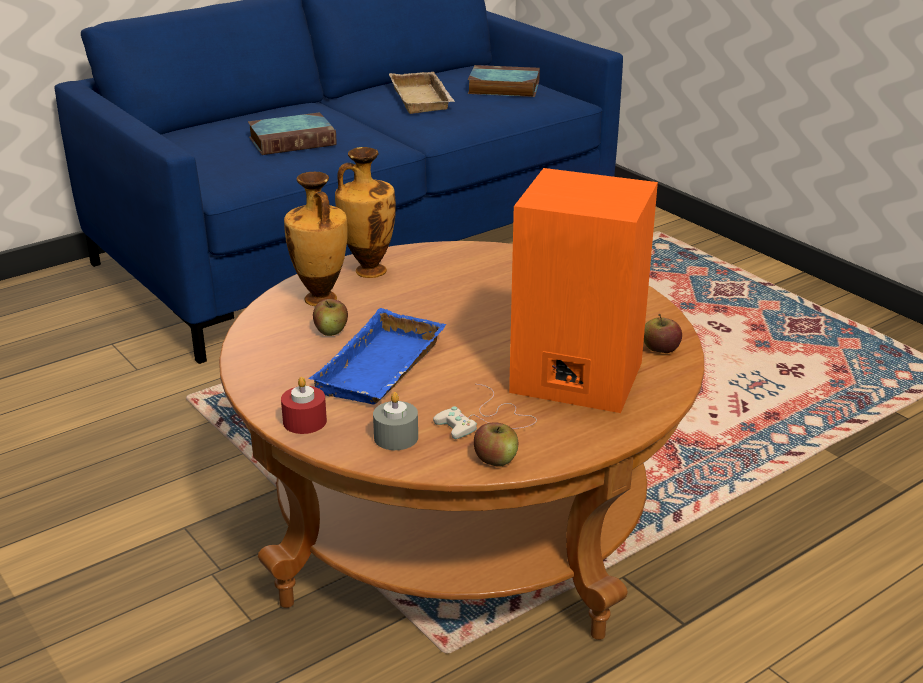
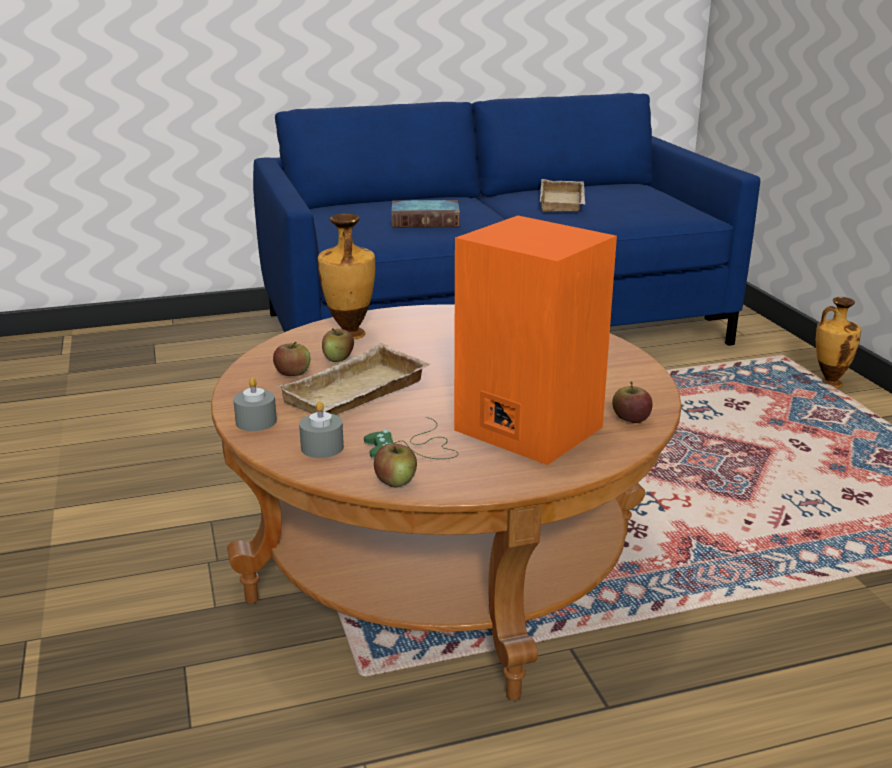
camera: 20 degrees right, 5 degrees down
red candle [281,377,327,434] -> grey candle [233,377,277,431]
blue tray [308,308,447,404] -> beige tray [276,343,430,415]
vase [335,147,396,278] -> vase moved to [816,297,861,388]
white game controller [433,384,537,439] -> green game controller [364,417,458,459]
book [468,65,540,97] -> none
none -> apple [273,342,310,376]

